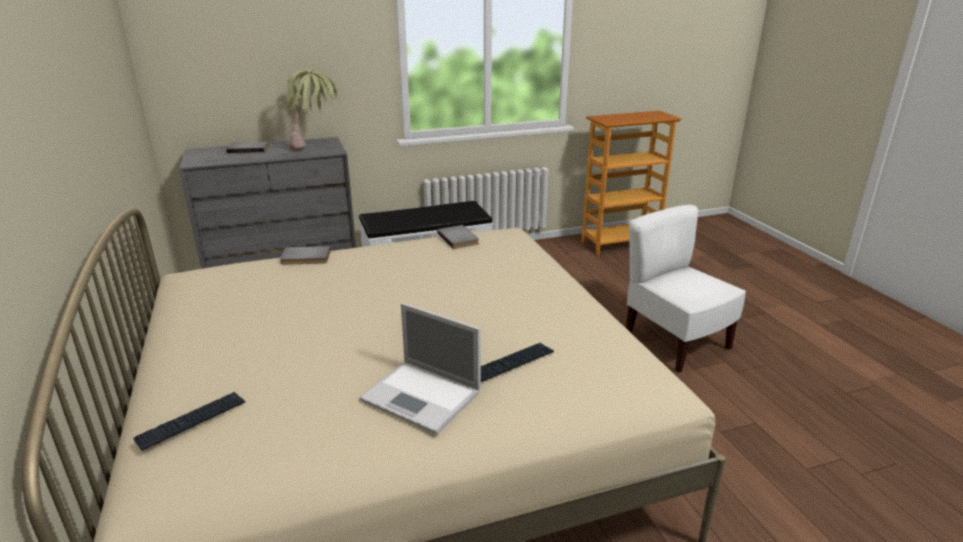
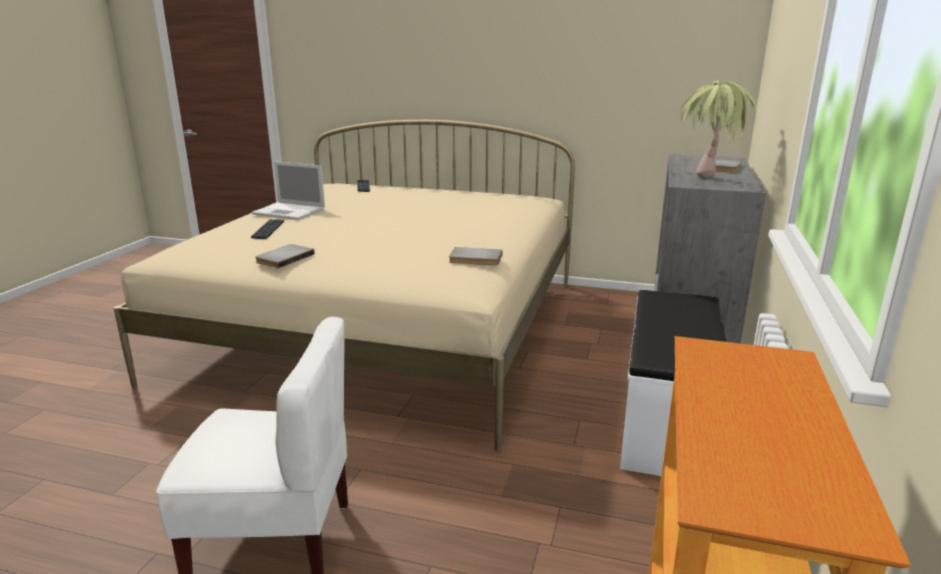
camera: 125 degrees right, 5 degrees down
grey book [280,246,331,265] -> grey book moved to [255,244,315,268]
laptop [359,303,481,434] -> laptop turned 135 degrees counterclockwise [251,162,325,220]

